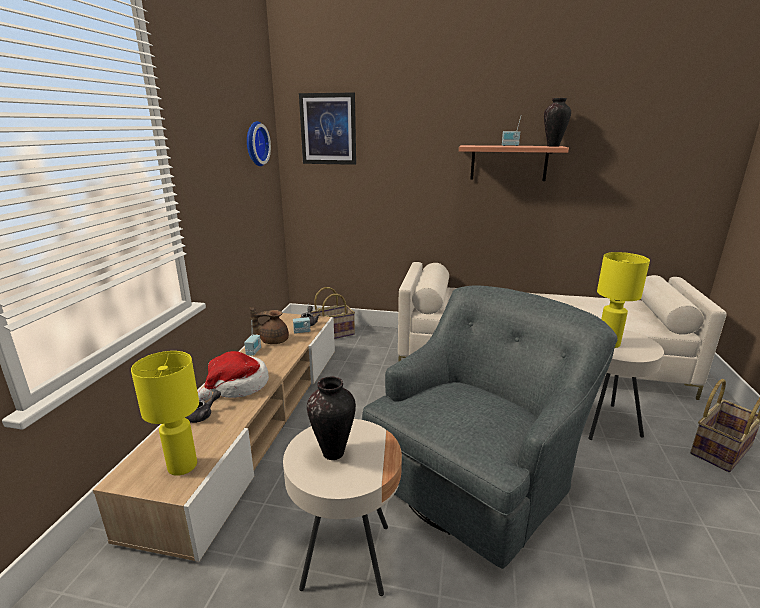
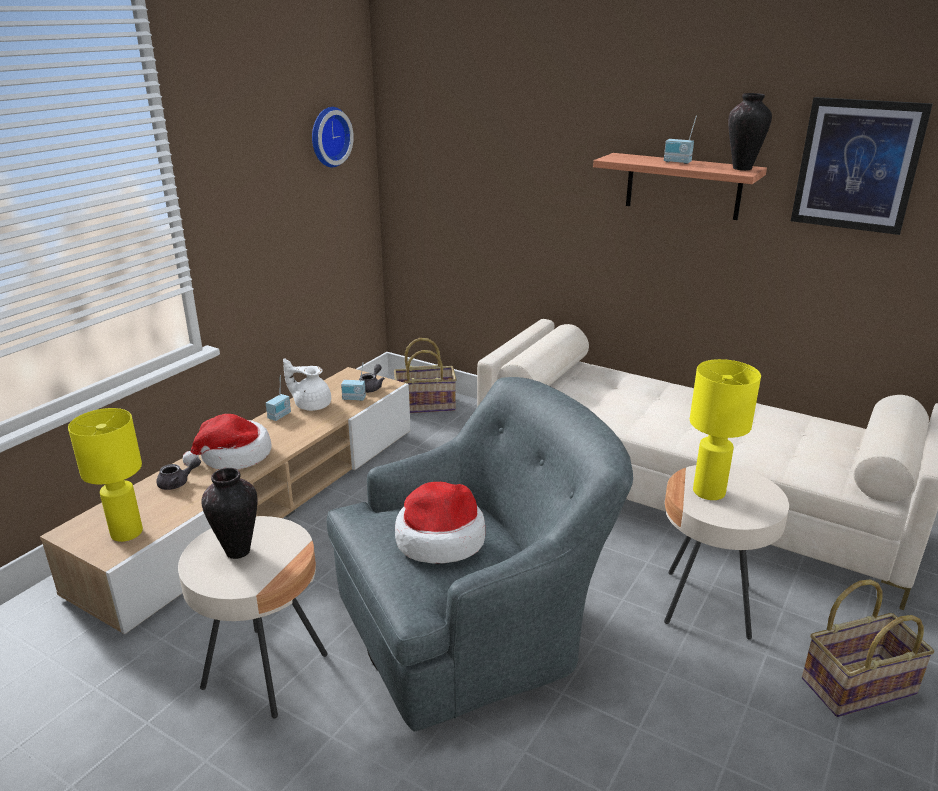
camera: 20 degrees right, 5 degrees up
brown teapot [250,307,289,344] -> white teapot [283,358,331,411]
picture [299,92,356,165] -> picture moved to [791,97,933,235]
none -> hat [395,482,485,563]

